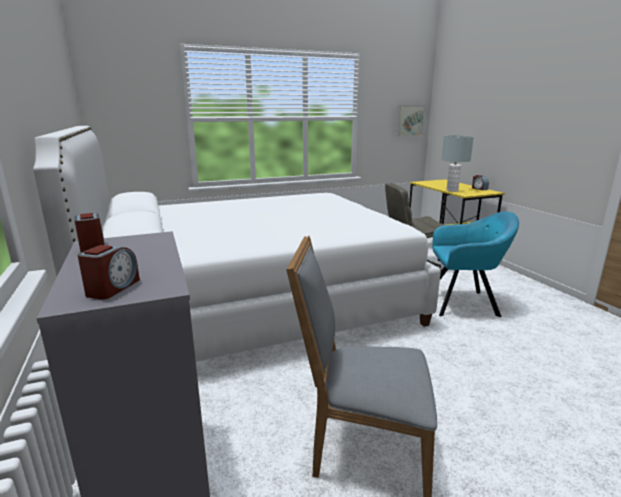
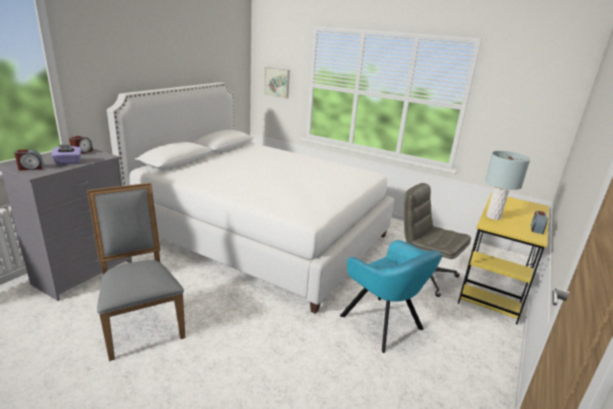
camera: 50 degrees right, 5 degrees up
picture [396,105,425,136] -> picture moved to [264,67,290,99]
none -> purple tissue box [51,144,82,165]

